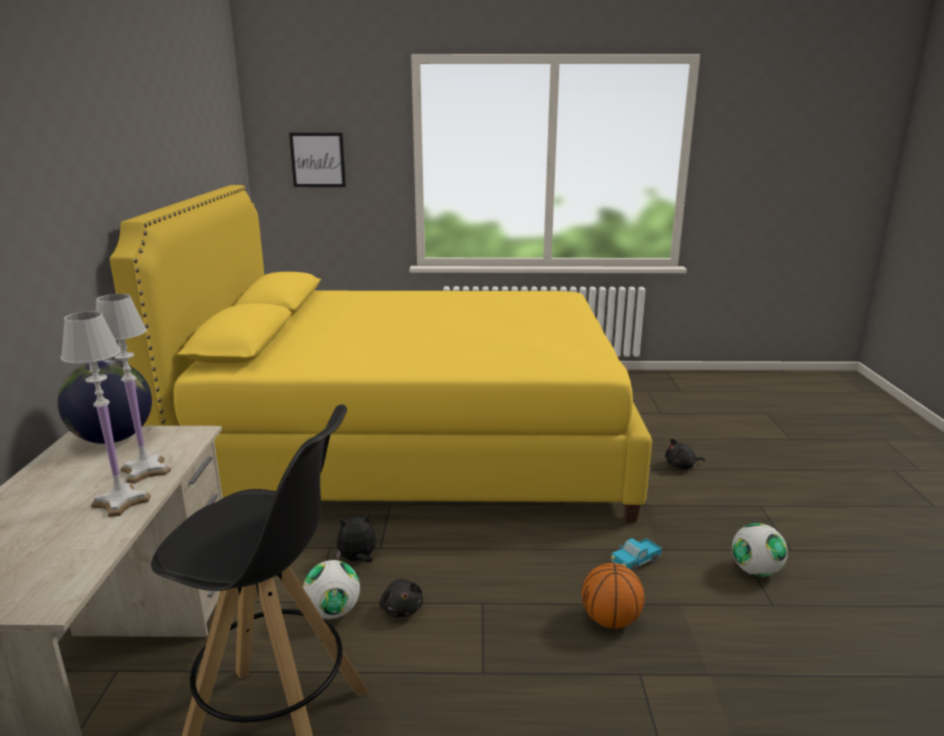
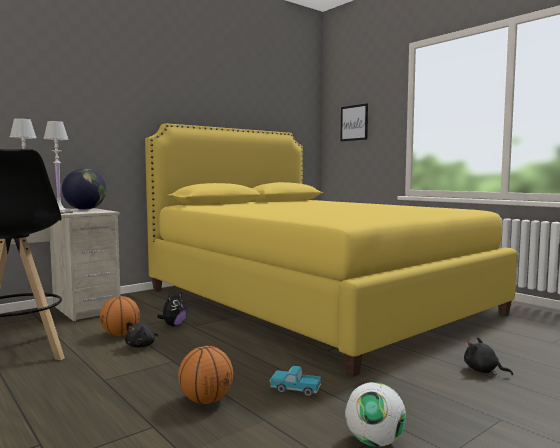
camera: 50 degrees right, 15 degrees down
football [303,560,360,619] -> basketball [100,296,140,336]
plush toy [336,512,376,562] -> plush toy turned 90 degrees clockwise [157,292,187,327]

